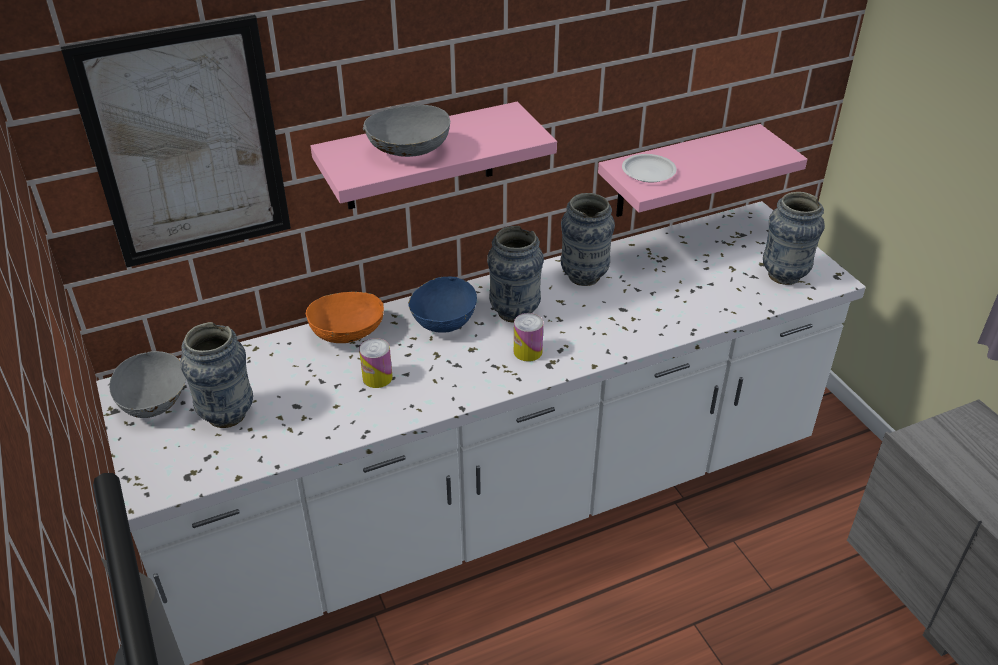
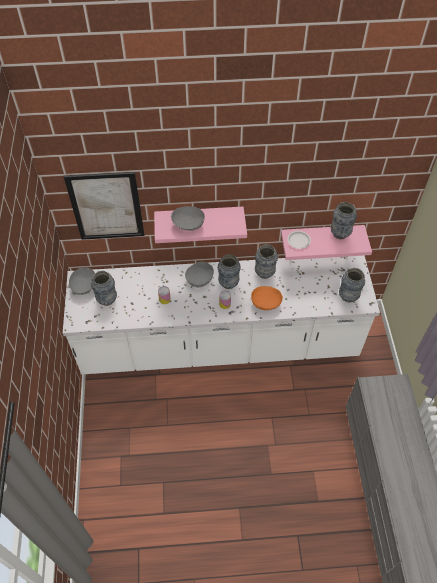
camera: 20 degrees right, 15 degrees up
orange bowl [306,292,384,343] -> orange bowl moved to [251,286,283,310]
blue bowl [408,276,477,333] -> grey bowl [185,262,214,287]
none -> vase [331,202,357,239]

